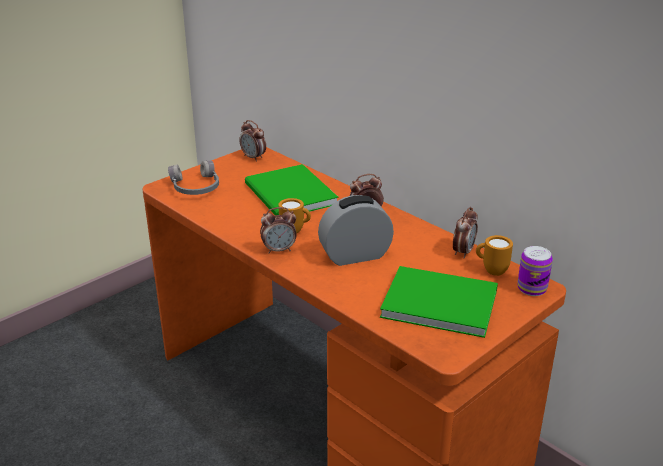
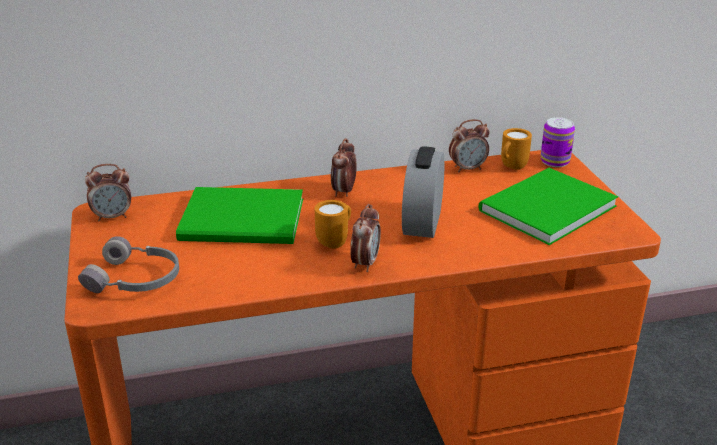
camera: 60 degrees left, 0 degrees up
alarm clock [453,207,478,259] -> alarm clock turned 105 degrees clockwise [449,119,490,173]

